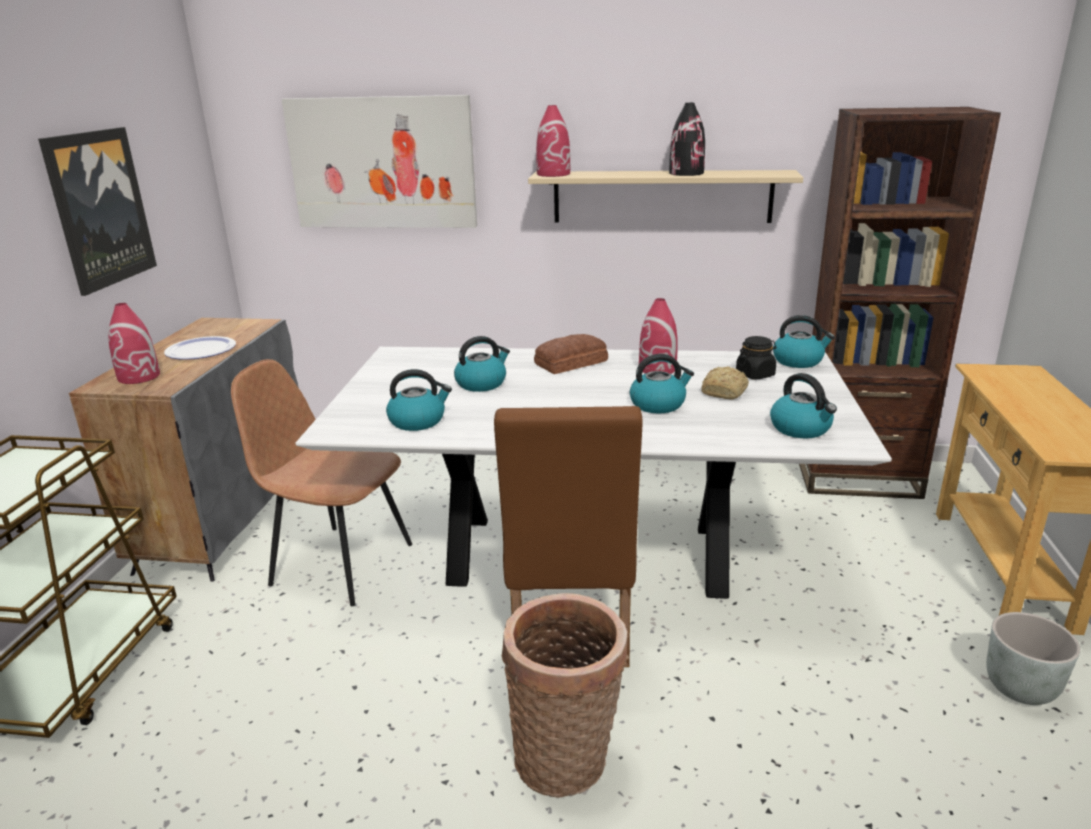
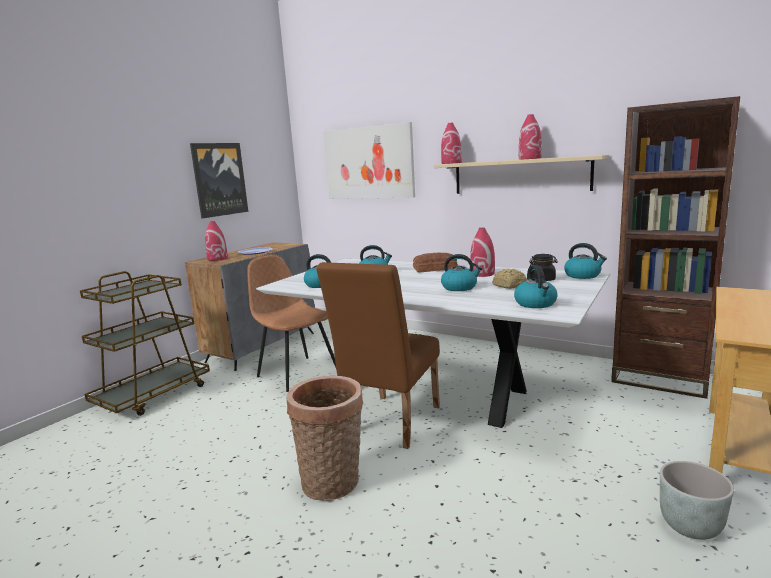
camera: 25 degrees right, 10 degrees down
black vase [669,103,705,176] -> red vase [519,114,542,160]

